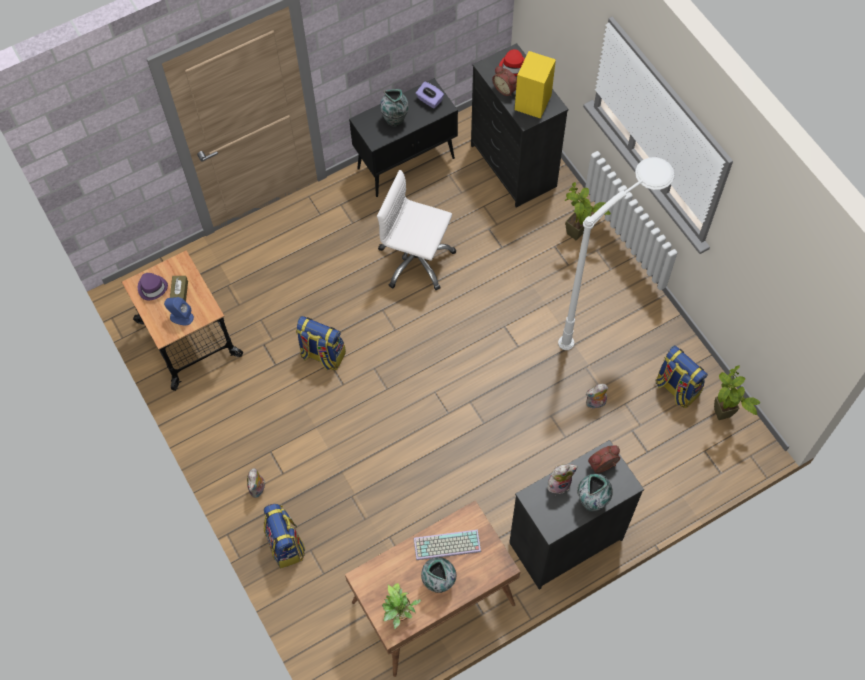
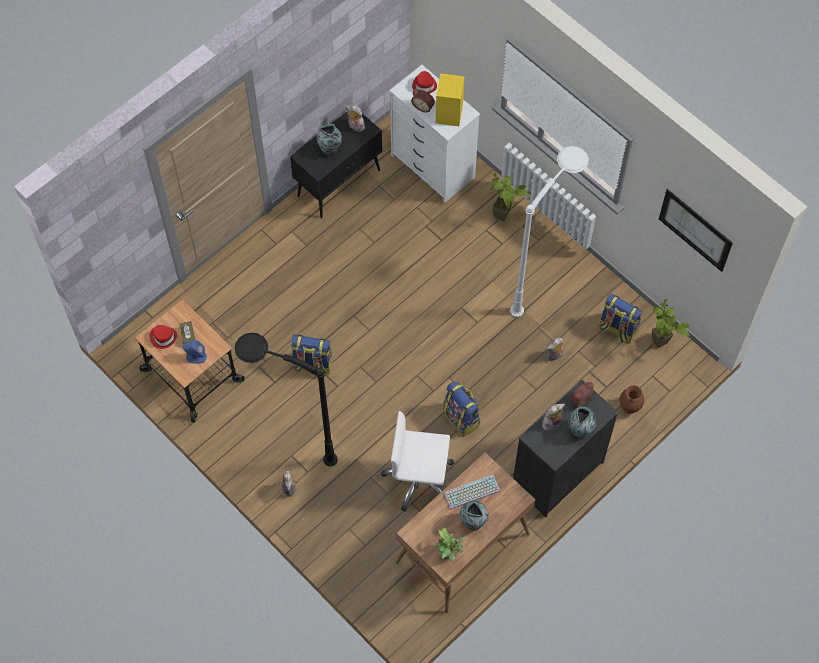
camera: 15 degrees left, 0 degrees up
purple hat [138,273,168,300] -> red hat [150,325,177,349]
backpack [264,504,305,568] -> backpack moved to [443,381,480,437]
white office chair [377,170,456,291] -> white office chair moved to [381,411,454,511]
purple tissue box [416,82,444,109] -> plush toy [345,105,365,132]
black dresser [471,43,568,207] -> white dresser [390,65,480,203]
none -> black floor lamp [235,333,338,466]
none -> brown vase [619,385,644,414]
none -> picture [659,189,733,272]

